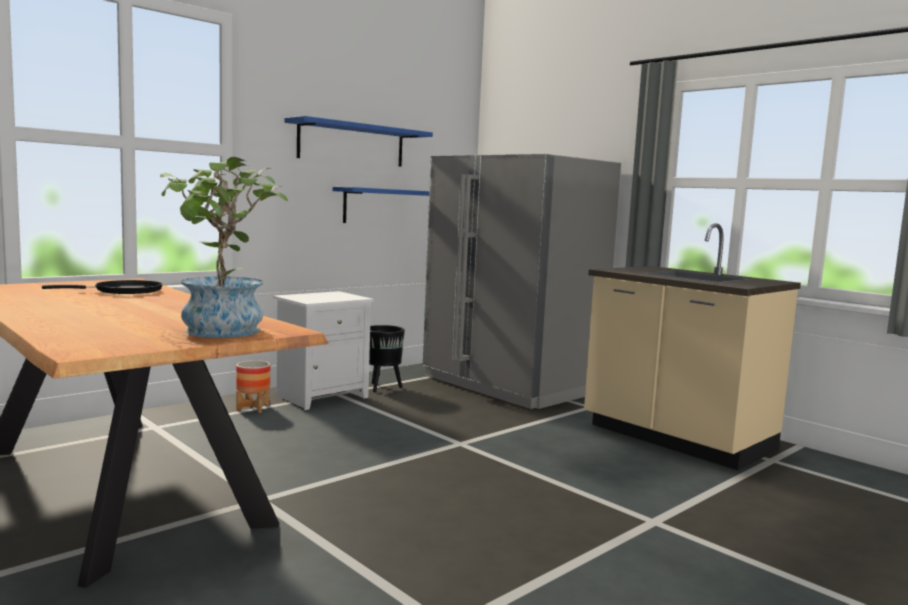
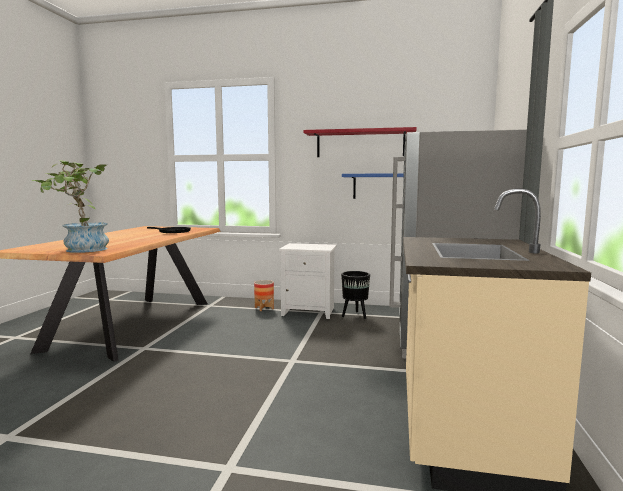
camera: 55 degrees right, 0 degrees up
blue shelf [285,116,433,167] -> red shelf [304,127,417,157]

